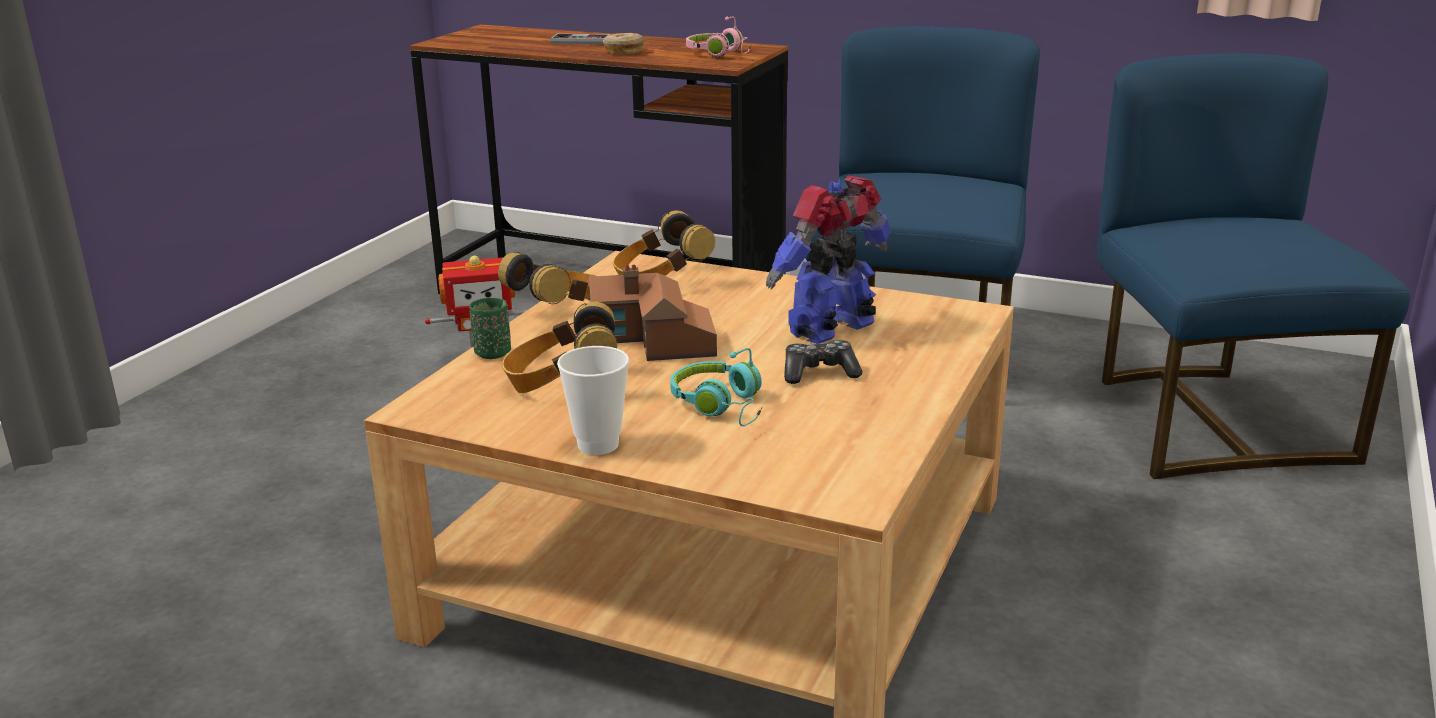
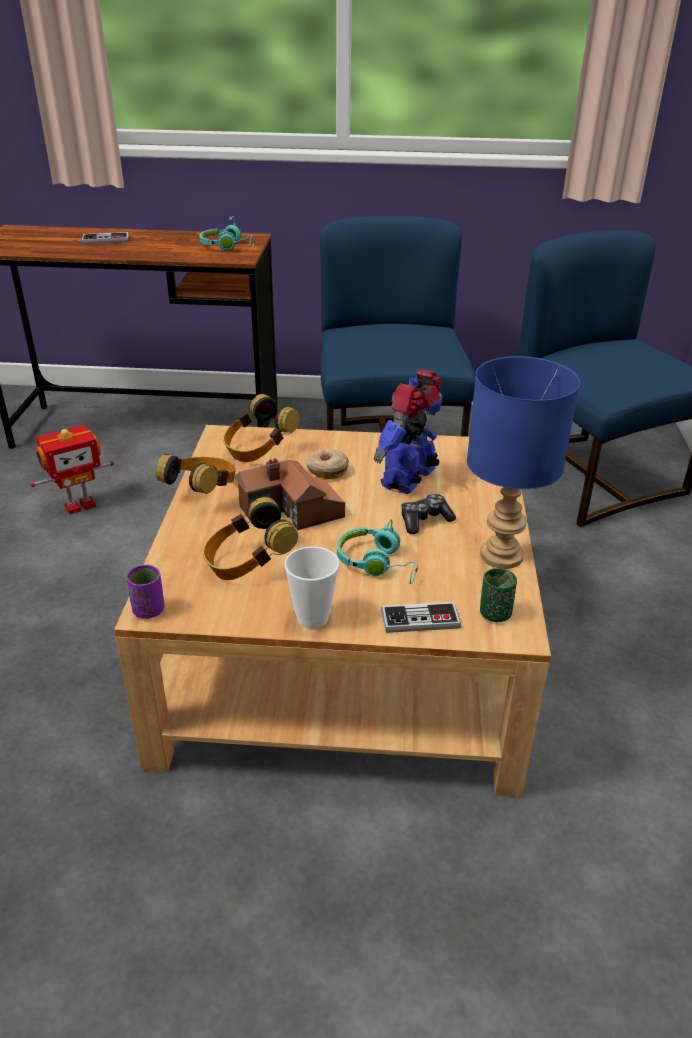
camera: 20 degrees left, 10 degrees up
green cup [469,298,511,359] -> green cup moved to [480,568,517,622]
donut [603,33,644,54] -> donut moved to [306,449,349,480]
pink headphones [686,16,752,57] -> turquoise headphones [199,216,255,251]
none -> purple cup [126,565,165,619]
none -> game controller [381,602,461,633]
none -> blue table lamp [467,356,580,569]

